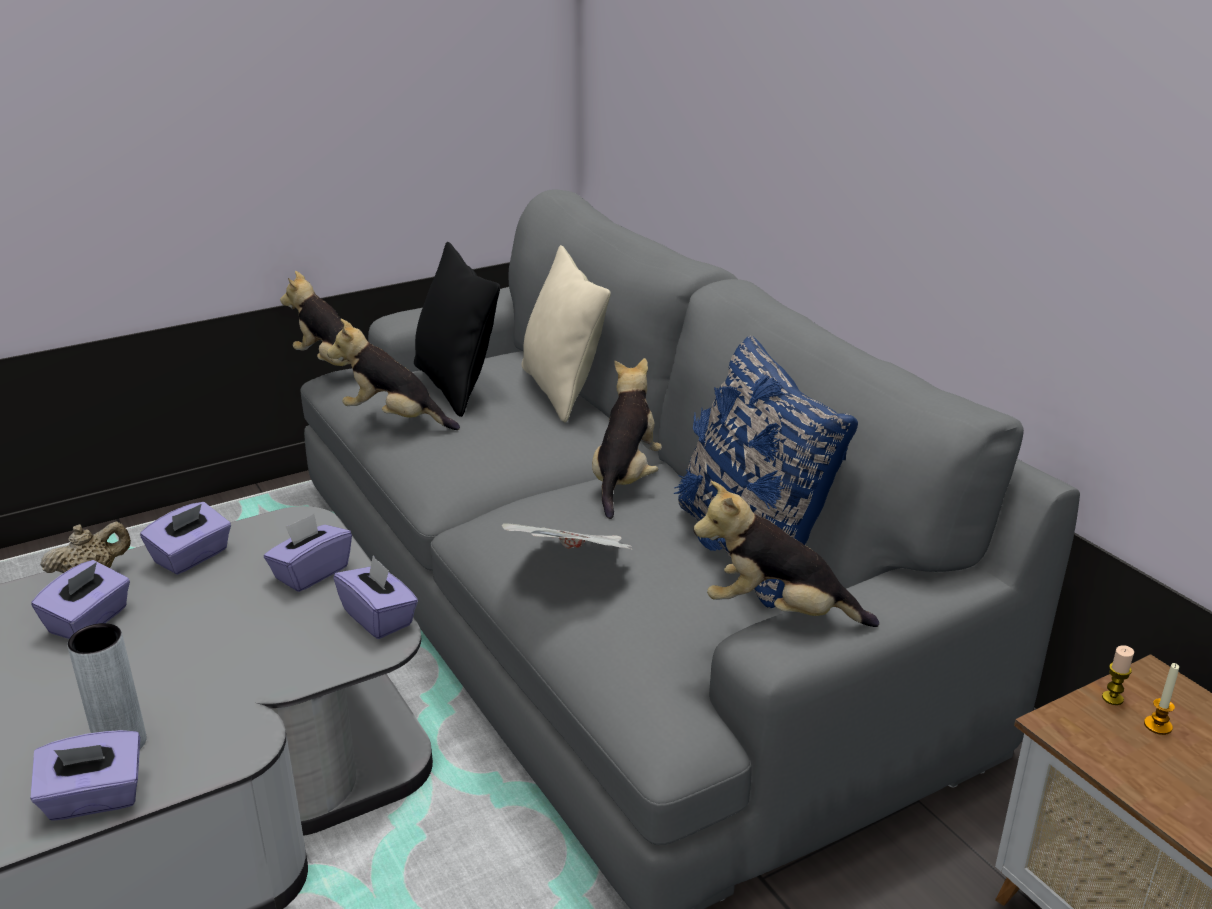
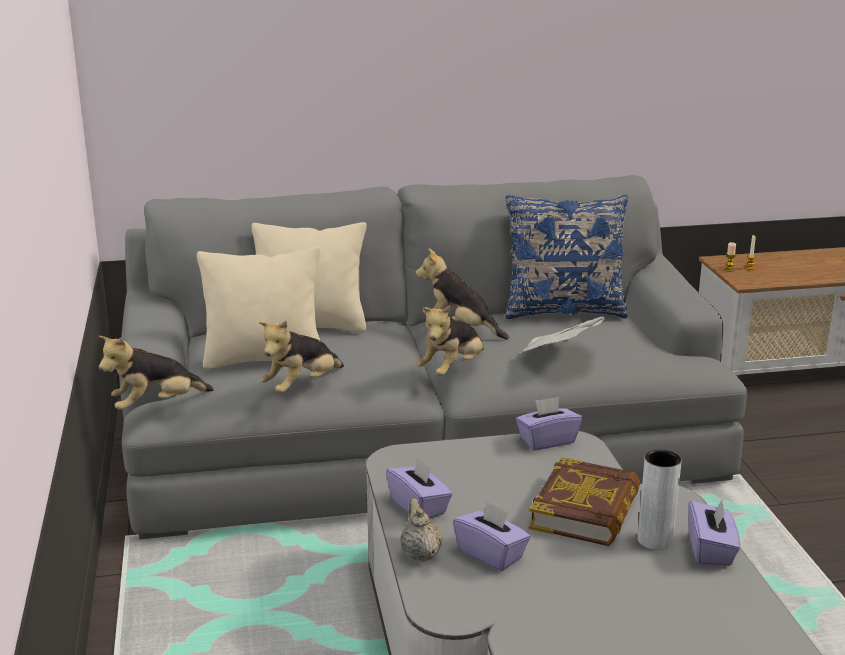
camera: 70 degrees left, 5 degrees down
purple tissue box [264,514,352,592] -> none
black pillow [414,242,500,417] -> beige pillow [197,247,321,369]
plush toy [693,481,879,627] -> plush toy moved to [416,305,484,376]
none -> book [529,457,640,546]

